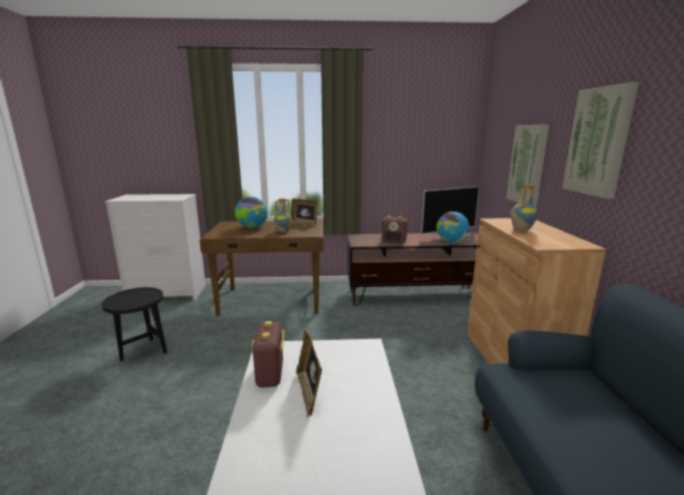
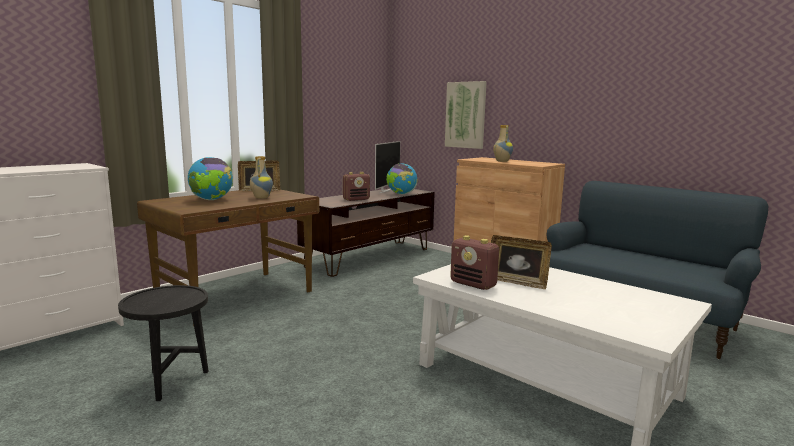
camera: 45 degrees left, 5 degrees down
picture [562,82,639,199] -> none

